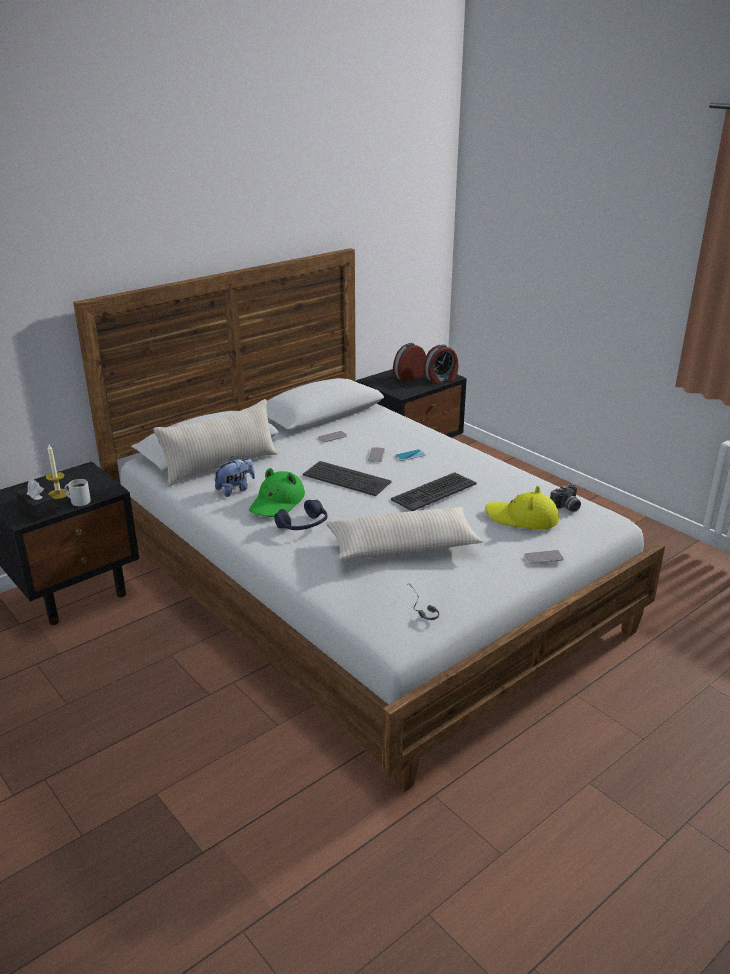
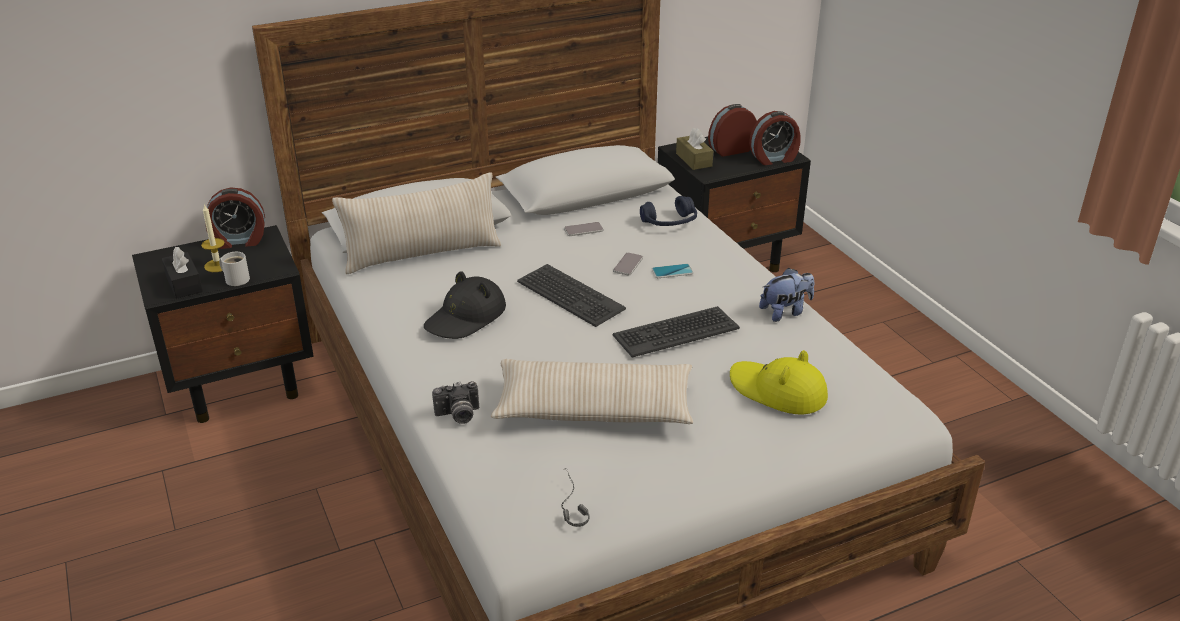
camera: 15 degrees right, 5 degrees up
plush toy [213,456,255,497] -> plush toy moved to [759,268,814,322]
green hat [249,468,305,517] -> black hat [424,271,506,339]
blue headphones [274,500,327,530] -> blue headphones moved to [640,196,697,226]
phone [525,550,564,564] -> none
camera [550,484,581,512] -> camera moved to [432,381,479,424]
none -> alarm clock [205,187,265,249]
none -> brown tissue box [676,128,713,170]

